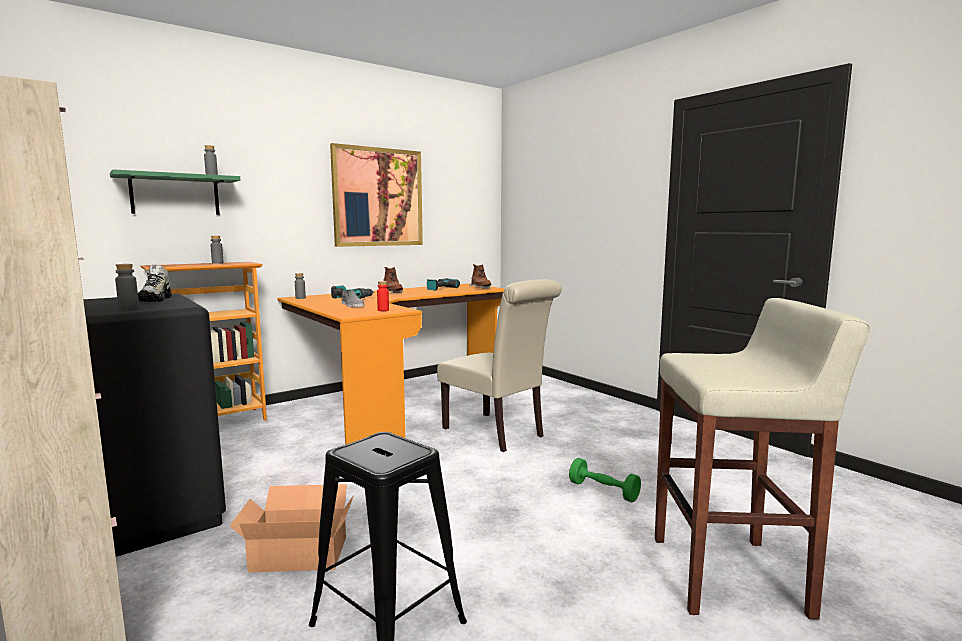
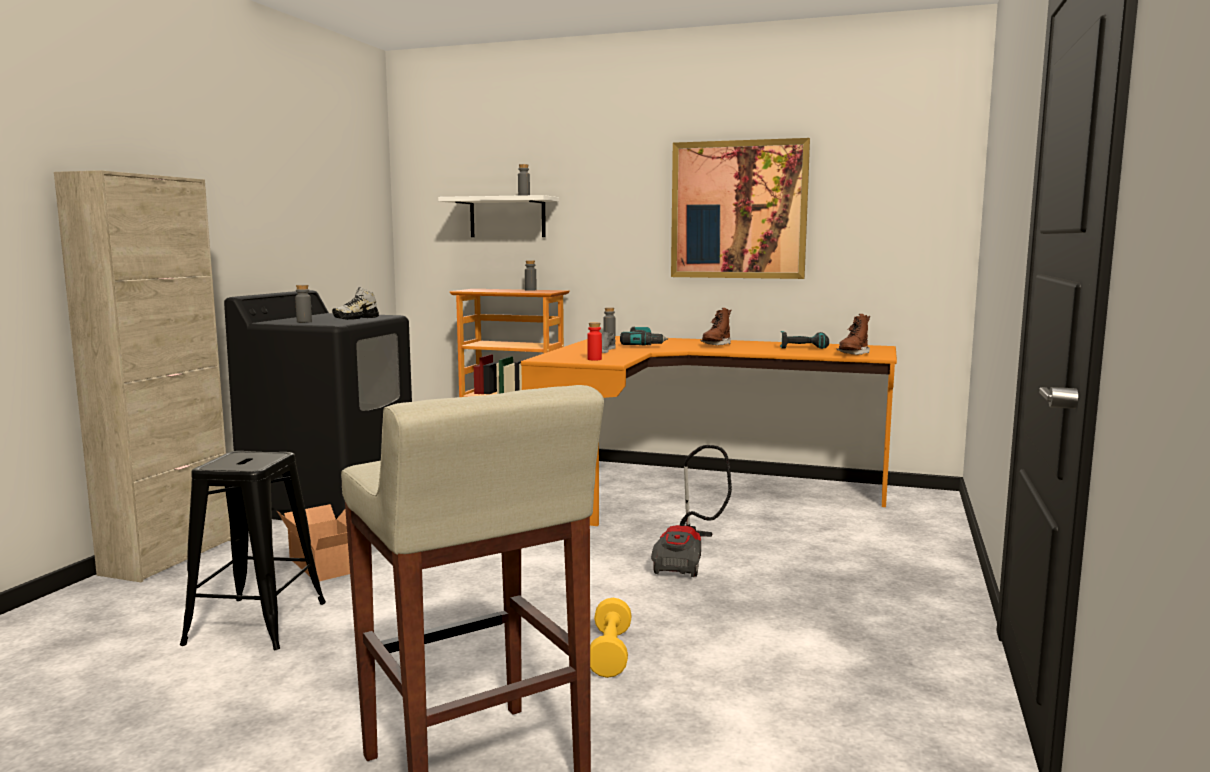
camera: 55 degrees right, 0 degrees up
green shelf [110,169,240,215] -> white shelf [438,195,559,237]
beige chair [437,279,562,452] -> vacuum cleaner [651,445,732,577]
green dumbbell [569,458,641,502] -> yellow dumbbell [590,598,632,678]

